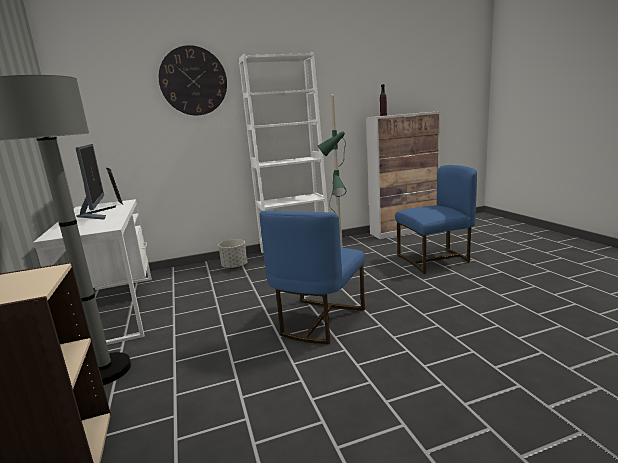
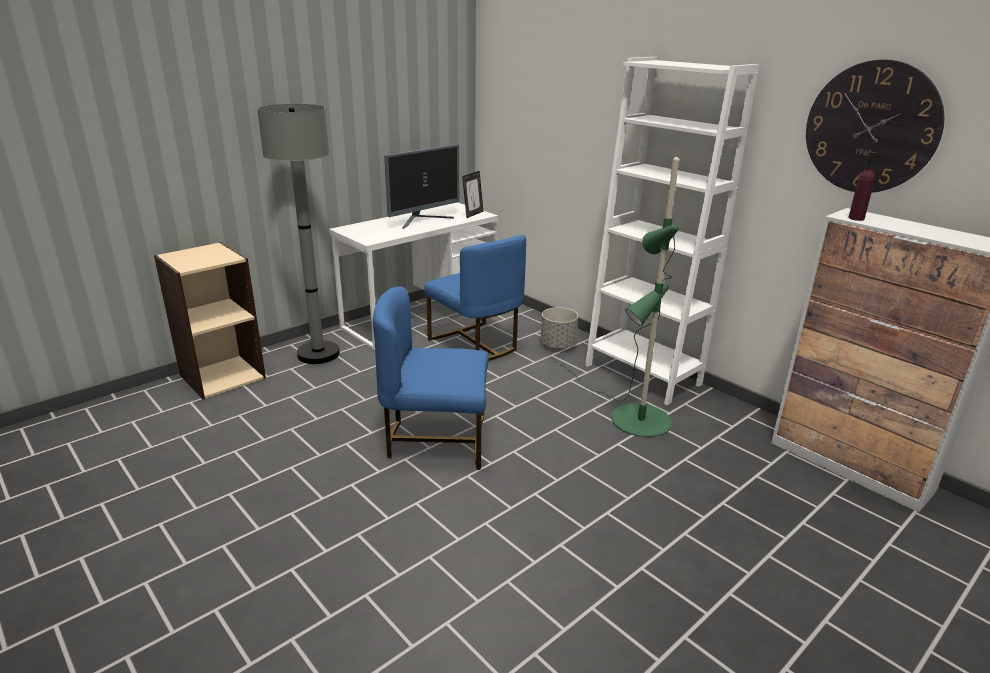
camera: 65 degrees right, 10 degrees up
wall clock [159,45,227,115] -> wall clock moved to [806,59,944,193]
blue chair [395,165,477,274] -> blue chair moved to [424,235,526,361]

